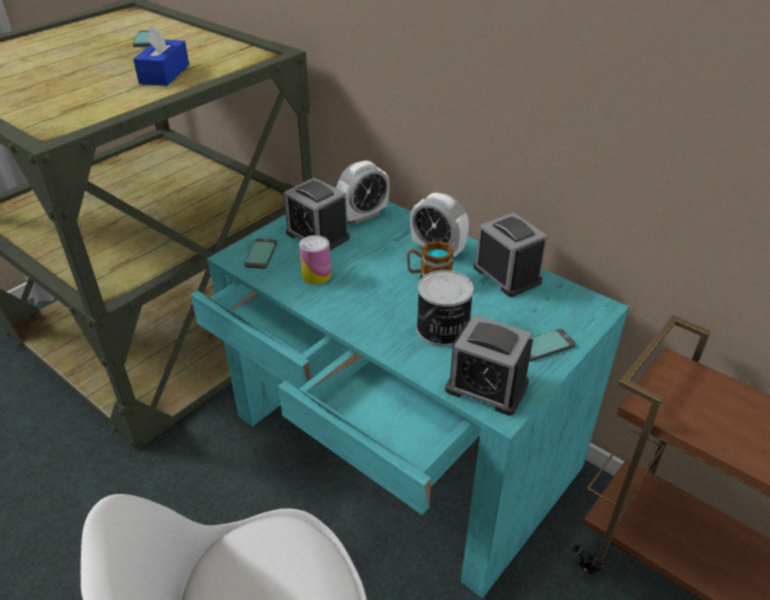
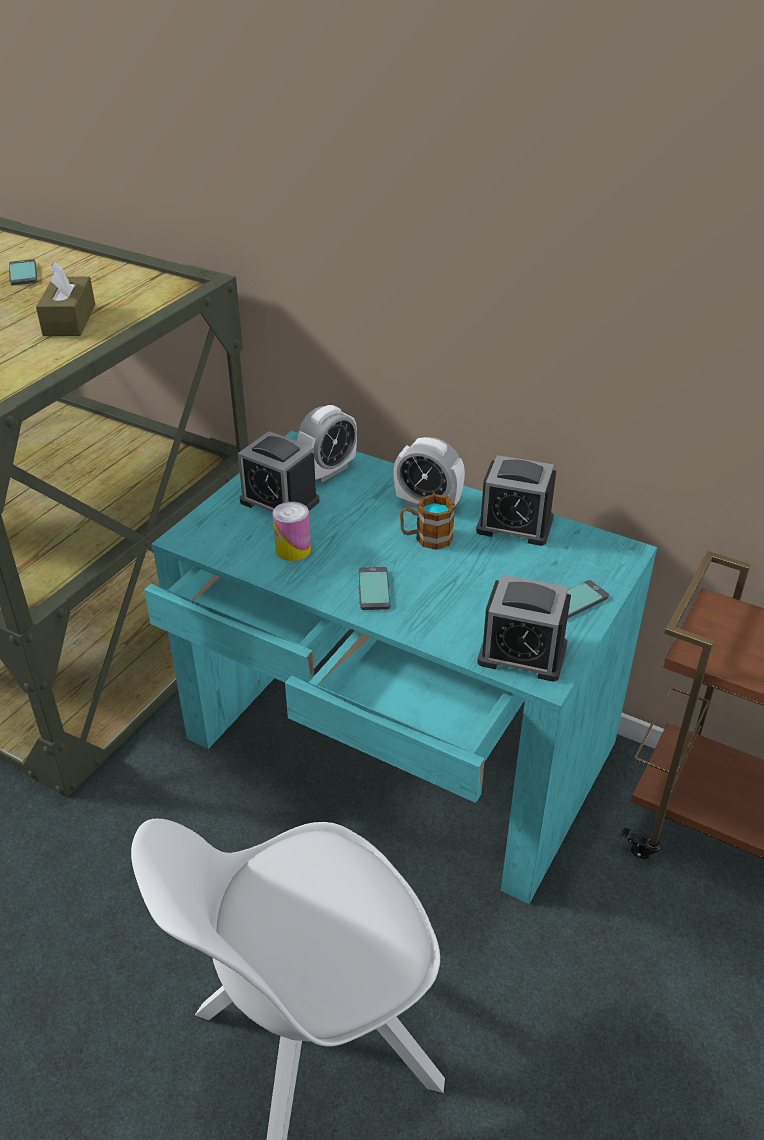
camera: 10 degrees left, 0 degrees up
blue tissue box [133,24,189,86] -> brown tissue box [36,261,95,336]
phone [244,238,277,269] -> phone moved to [359,567,390,610]
can [416,270,474,347] -> none
alarm clock [473,212,548,297] -> alarm clock turned 150 degrees clockwise [476,455,556,546]

